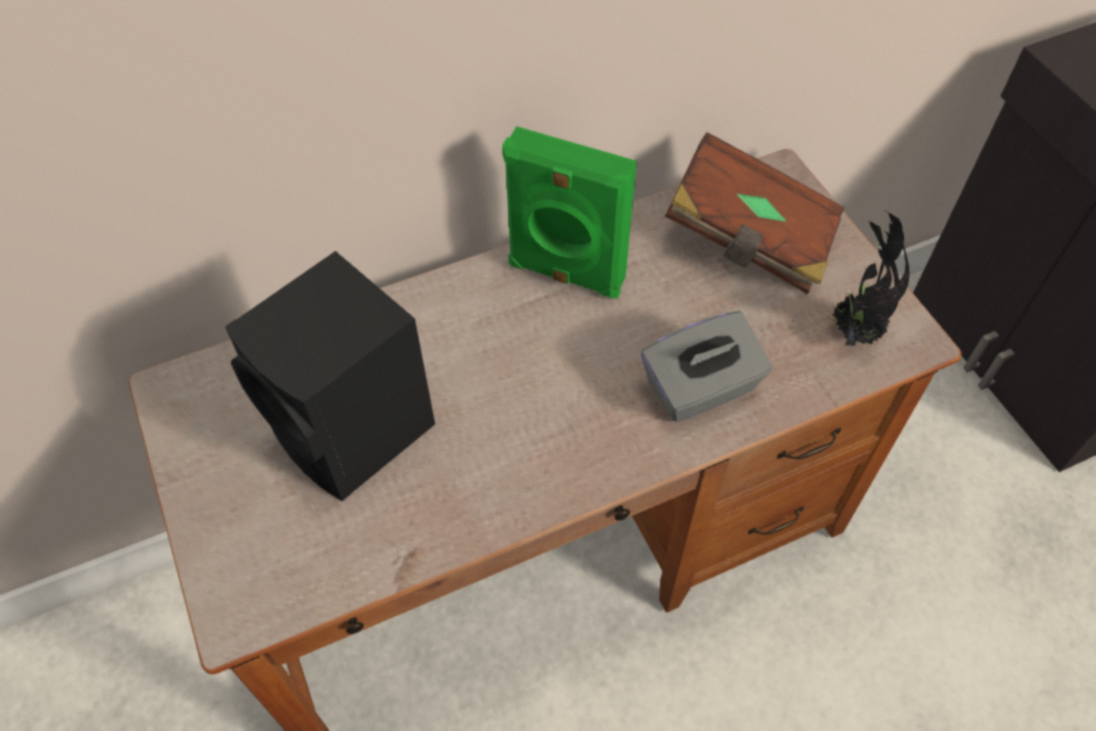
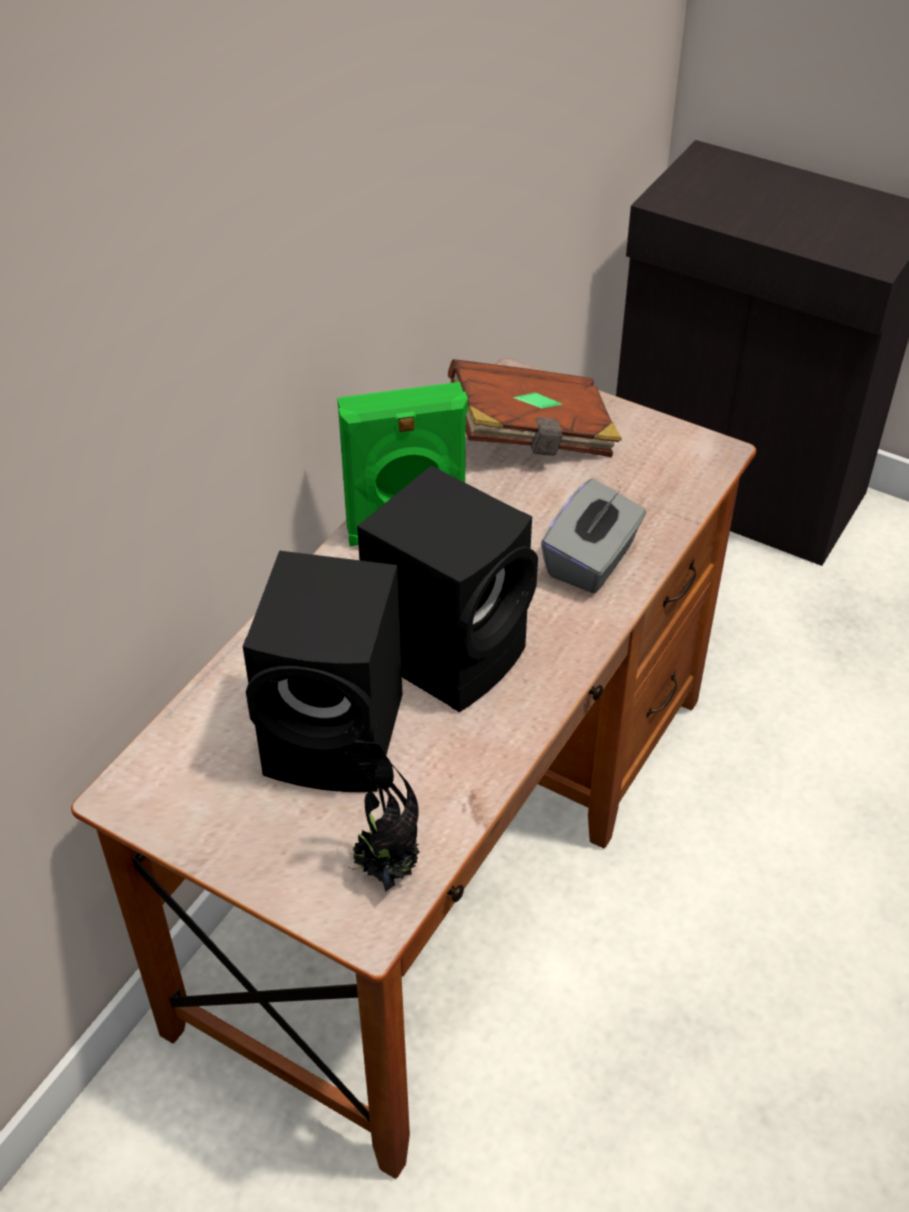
camera: 35 degrees left, 10 degrees down
potted plant [827,210,909,346] -> potted plant moved to [343,740,420,892]
none -> black speaker [357,466,538,712]

